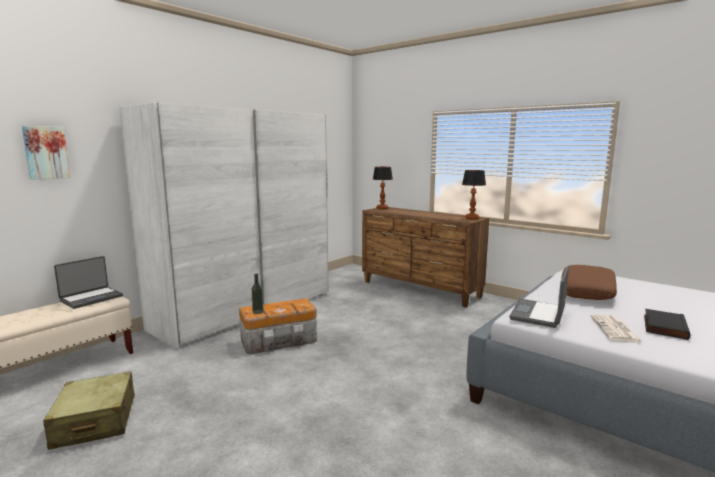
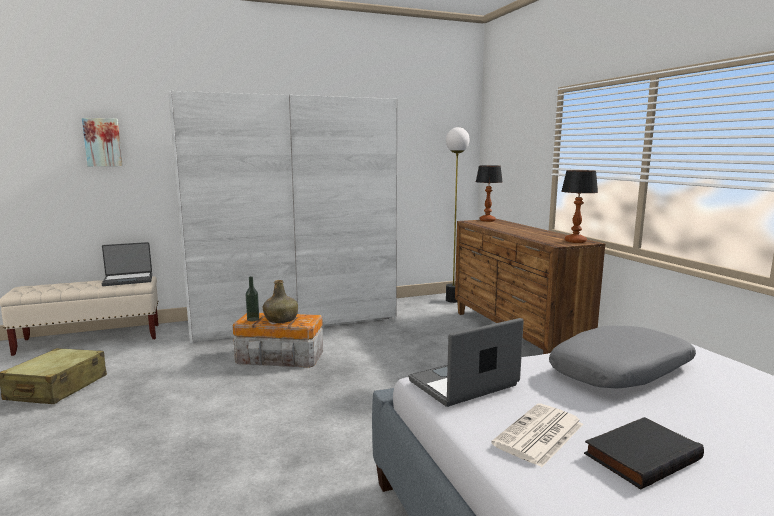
camera: 30 degrees right, 0 degrees up
brown pillow [561,265,617,300] -> grey pillow [549,326,696,388]
none -> green bottle [263,280,298,323]
none -> floor lamp [446,127,470,303]

